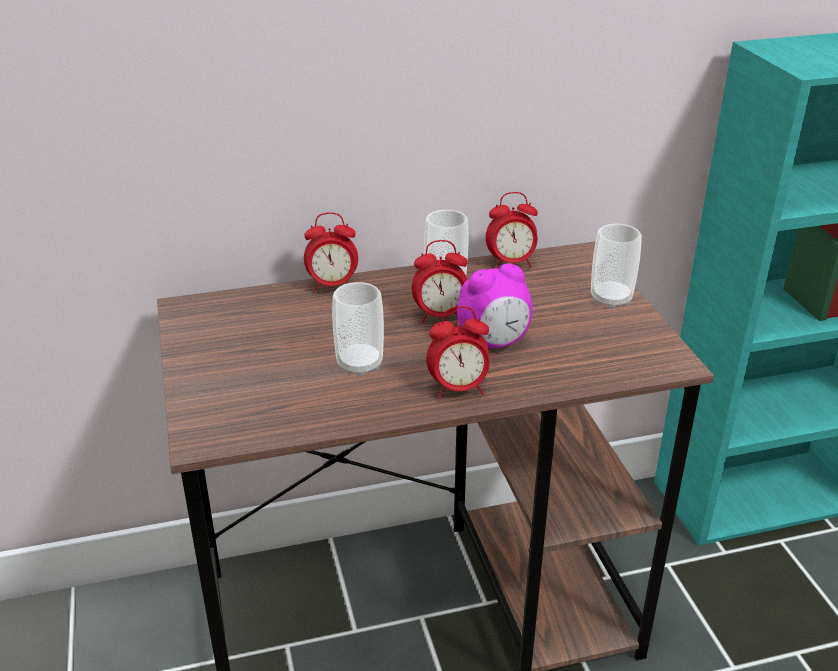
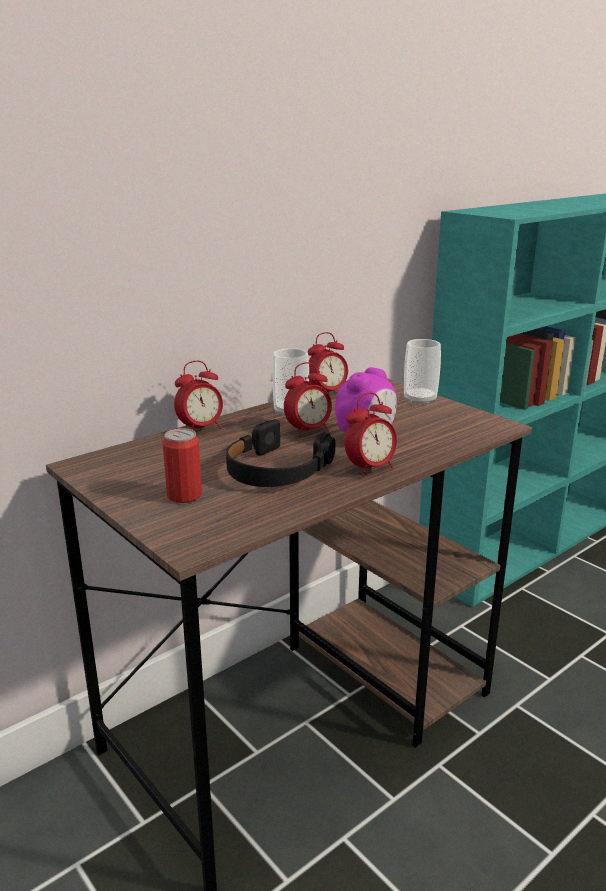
camera: 25 degrees left, 10 degrees down
cup [332,282,384,376] -> black headphones [226,419,336,487]
none -> can [163,428,202,503]

